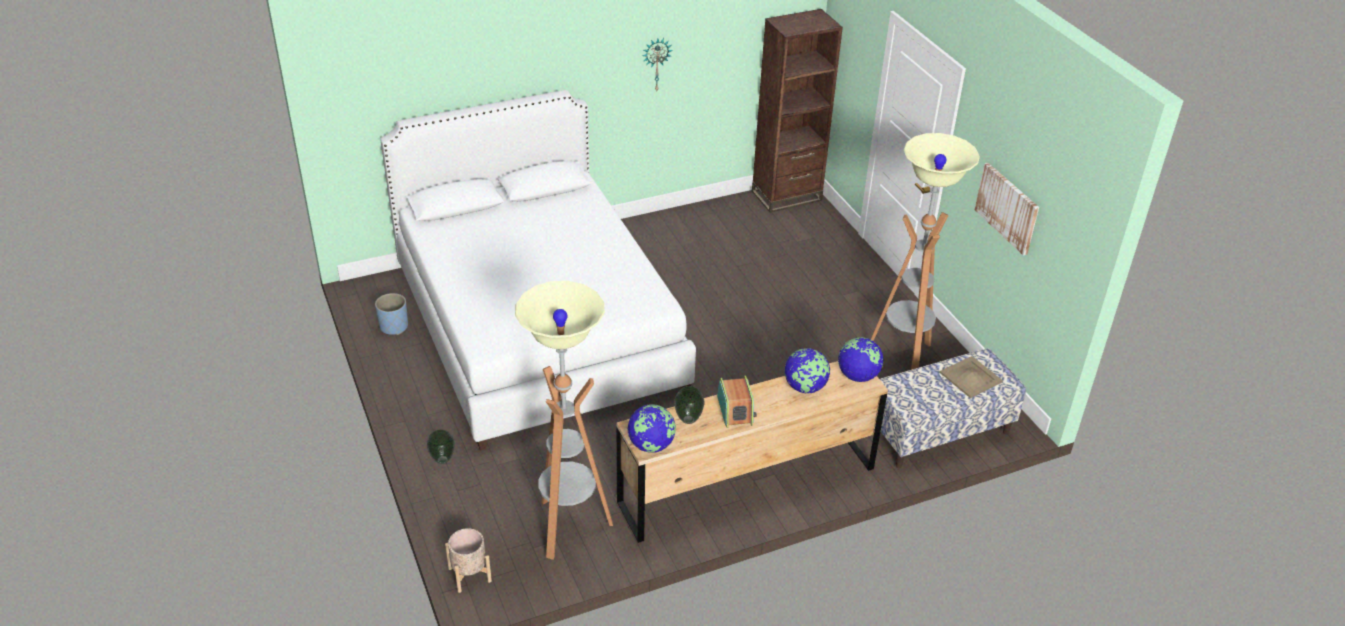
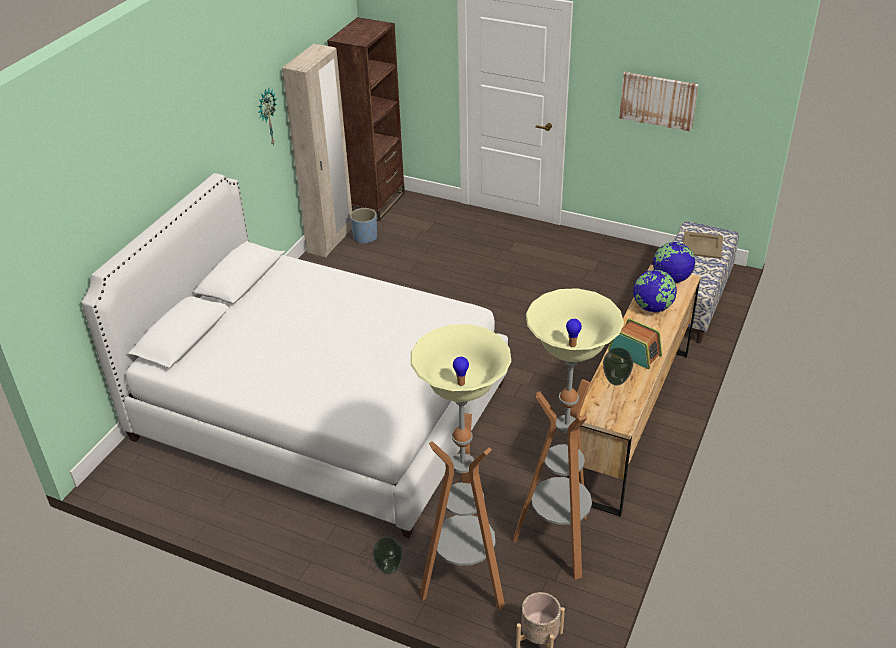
camera: 40 degrees left, 0 degrees up
blue planter [375,293,408,335] -> blue planter moved to [350,208,377,244]
globe [628,404,676,453] -> none
floor lamp [871,133,980,370] -> floor lamp moved to [411,324,511,610]
none -> beige wardrobe [282,44,352,257]

